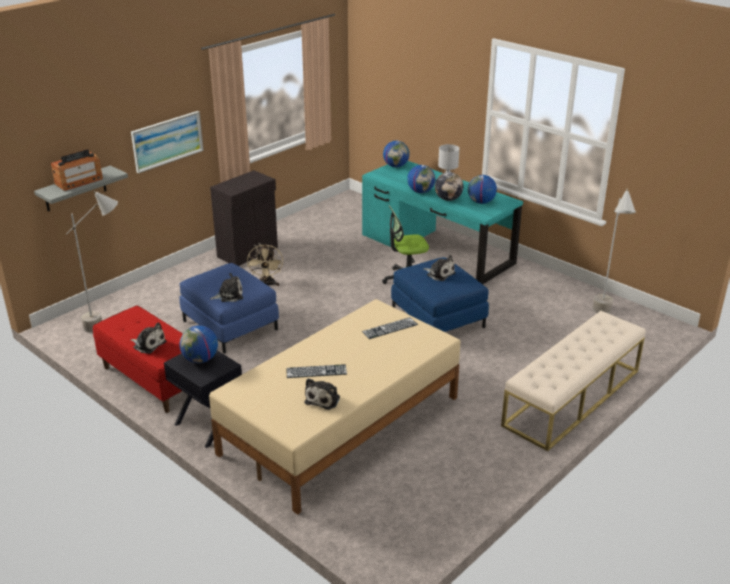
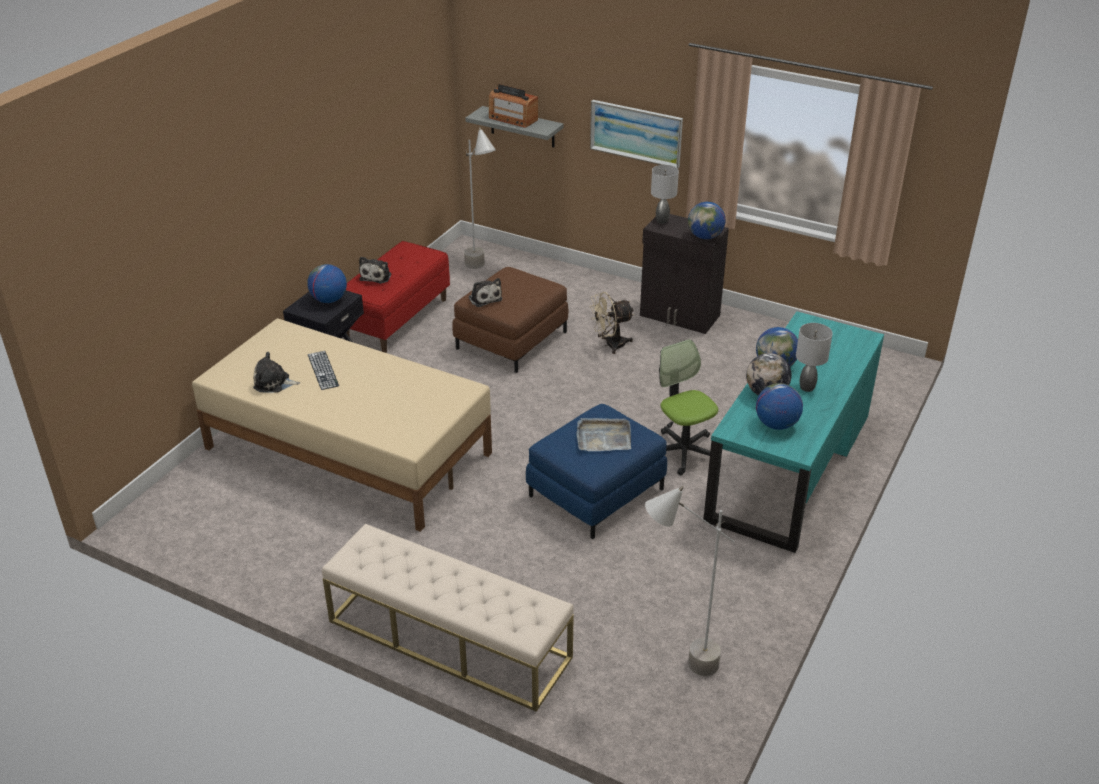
camera: 75 degrees right, 5 degrees up
blue ottoman [180,263,279,354] -> brown ottoman [452,267,568,373]
keyboard [362,317,418,339] -> none
globe [383,141,410,167] -> globe moved to [688,202,726,239]
plush toy [424,255,456,281] -> grey tray [577,418,631,451]
none -> grey table lamp [651,165,679,224]

